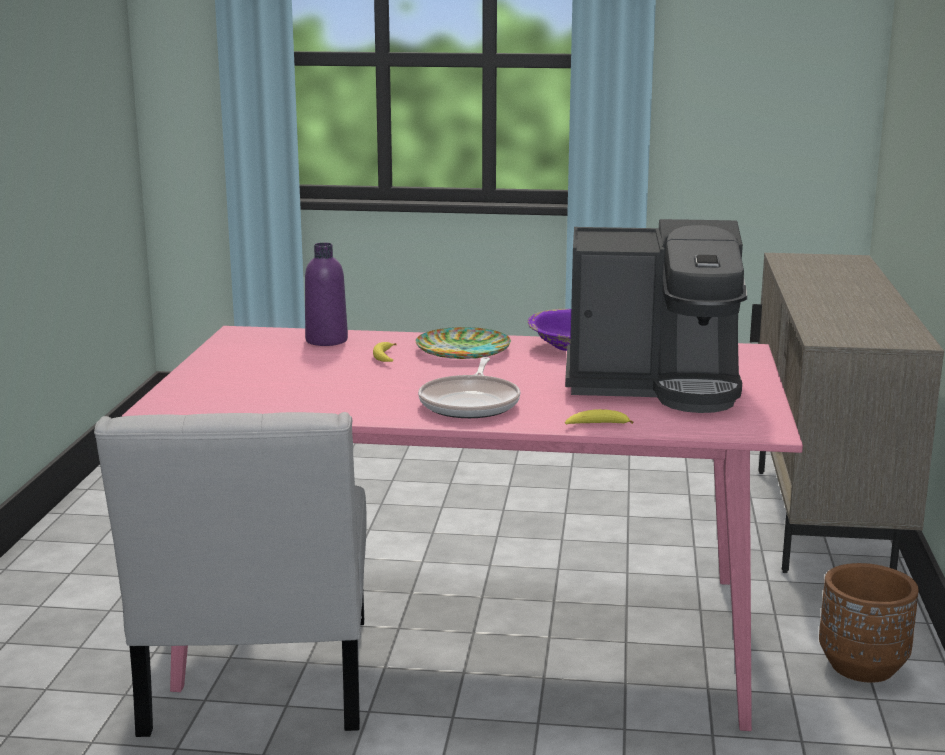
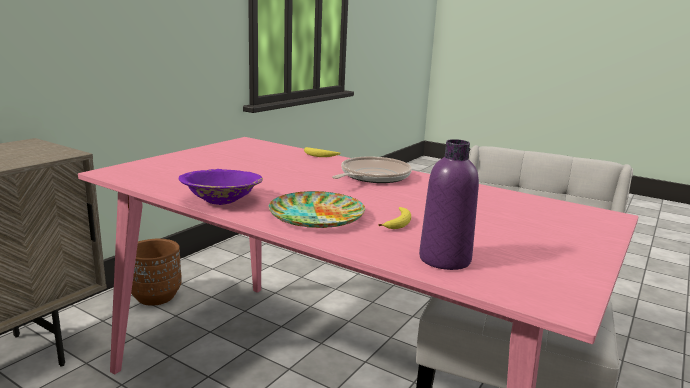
camera: 155 degrees left, 0 degrees up
coffee machine [565,219,747,413] -> none

